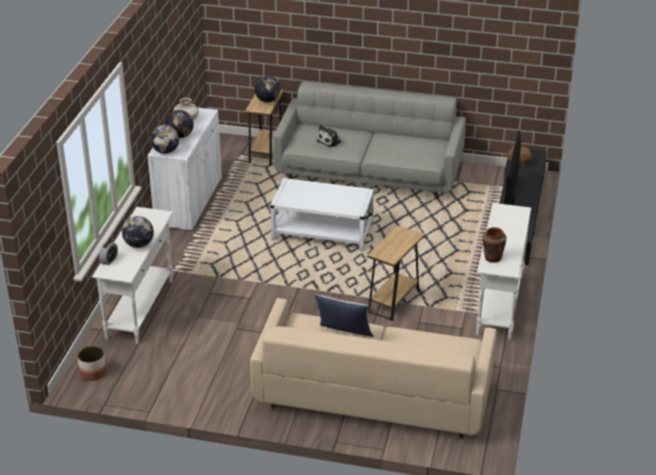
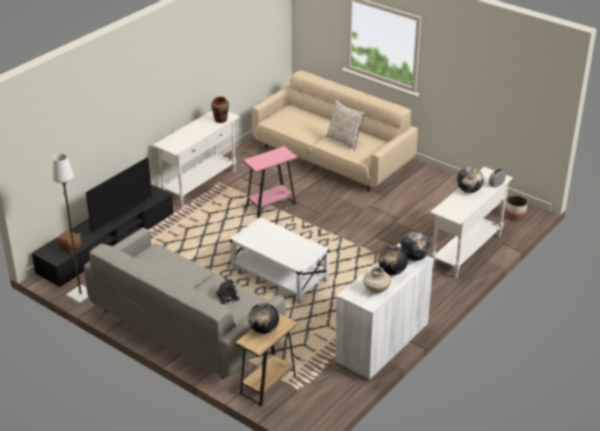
camera: 155 degrees left, 0 degrees up
brown side table [367,226,424,321] -> pink side table [243,146,298,217]
none -> white floor lamp [52,154,89,305]

